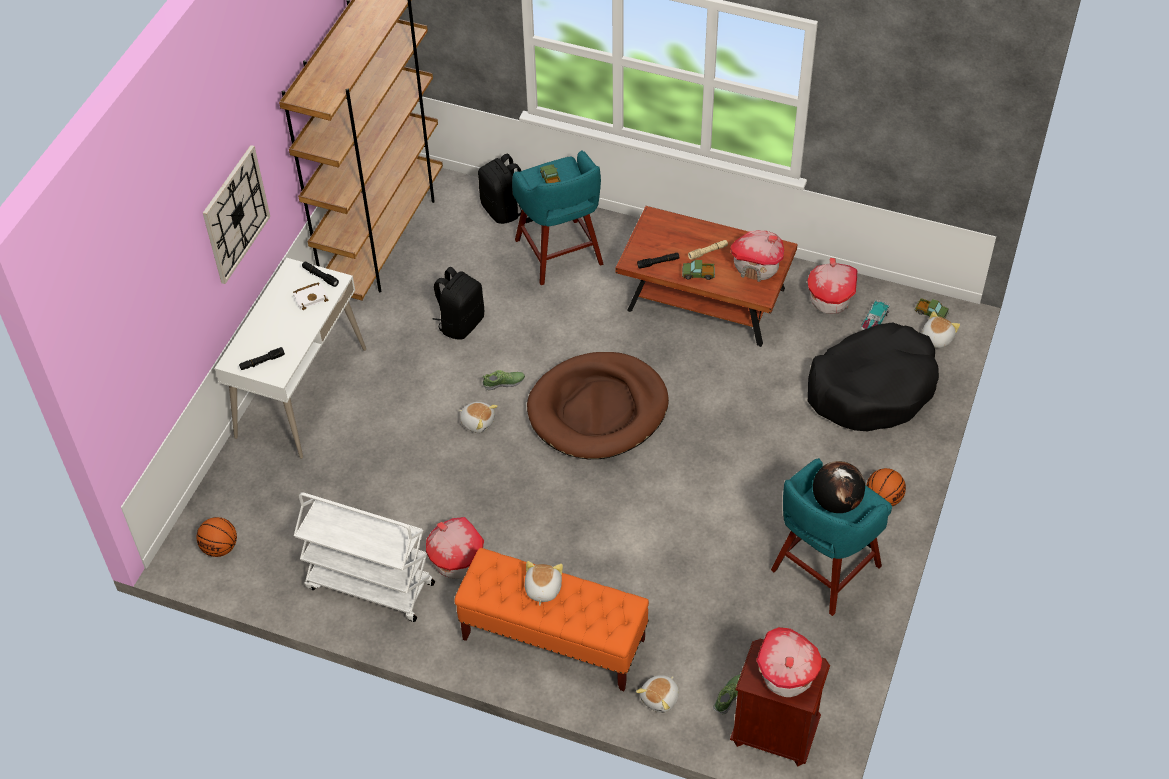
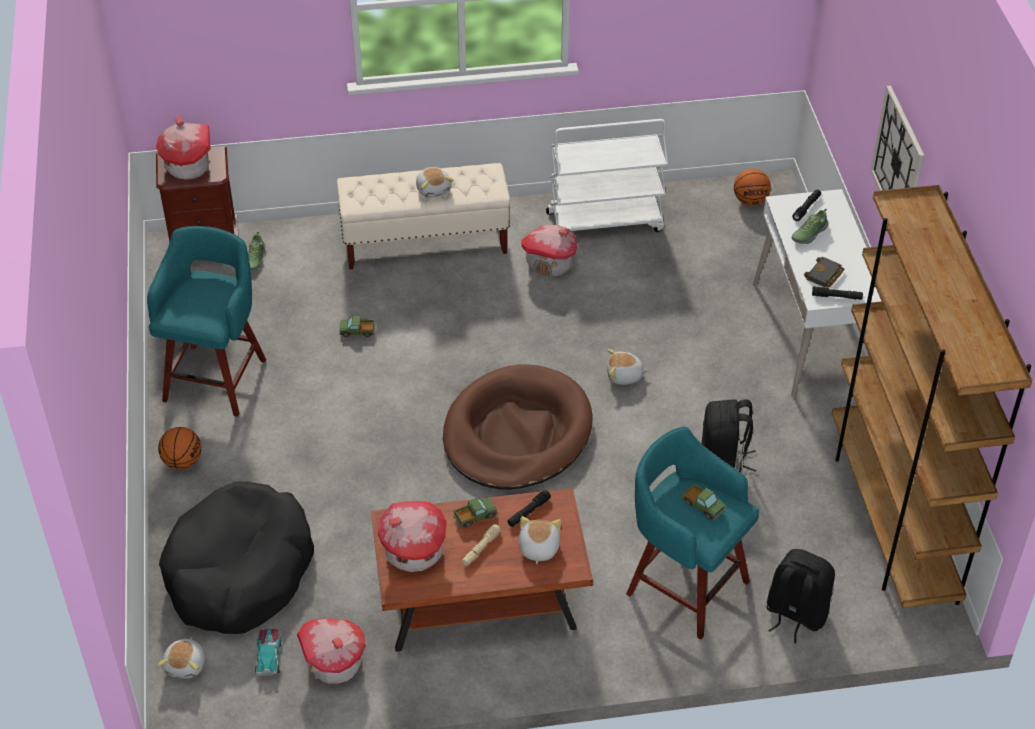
camera: 150 degrees right, 5 degrees down
white book [293,282,328,310] -> black book [804,257,844,287]
orange bench [455,548,649,691] -> beige bench [337,163,510,269]
shoe [482,370,525,391] -> shoe moved to [792,209,828,244]
plush toy [636,675,679,713] -> plush toy moved to [519,516,561,565]
globe [813,461,865,513] -> none
toy truck [915,298,949,319] -> toy truck moved to [339,316,375,337]

